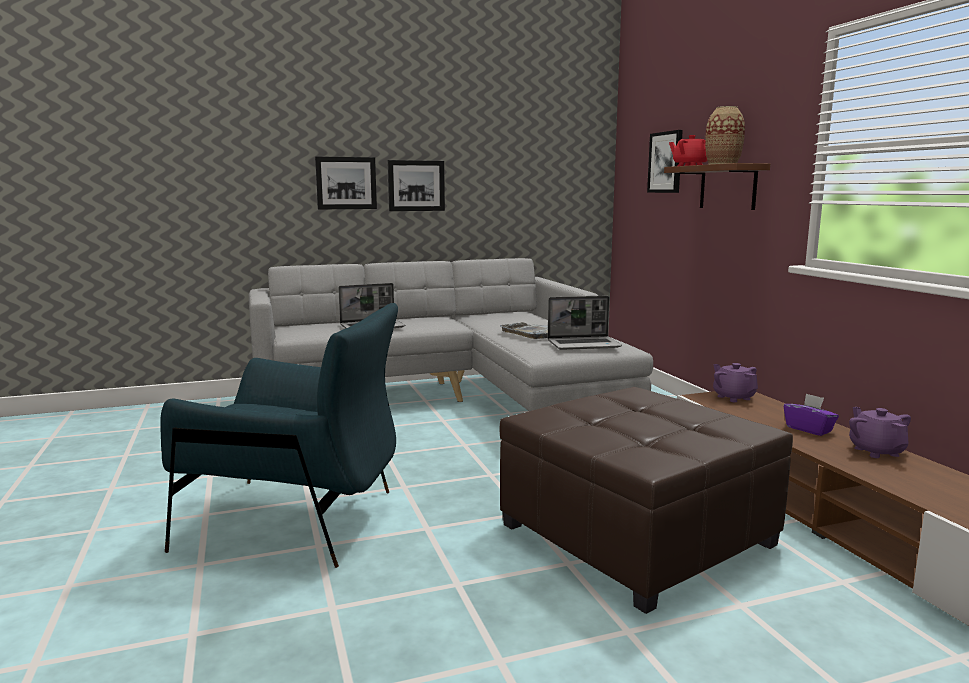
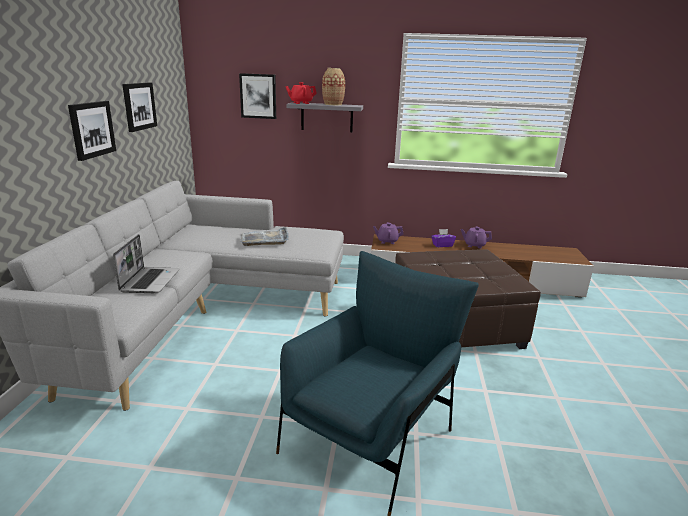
camera: 65 degrees left, 10 degrees up
picture [315,156,377,209] -> picture moved to [122,82,157,132]
laptop [548,296,622,350] -> none
brown shelf [664,163,770,210] -> grey shelf [286,102,363,132]

